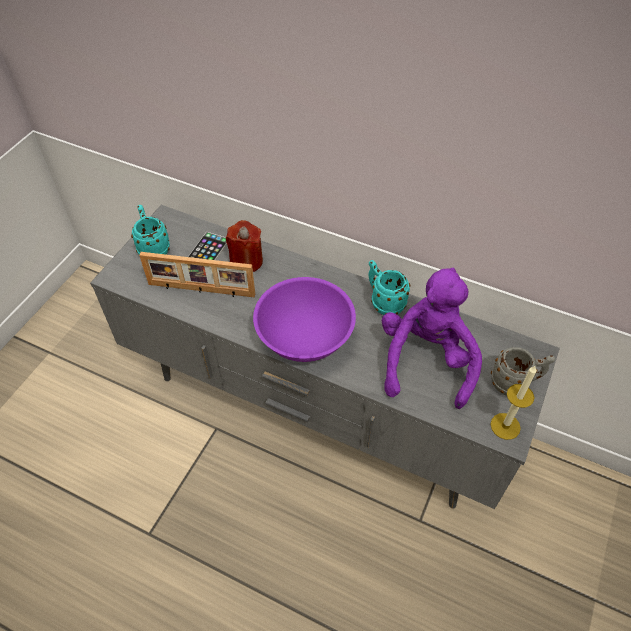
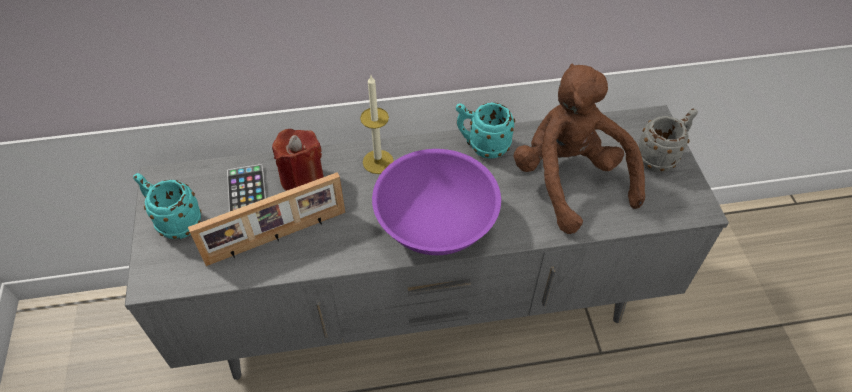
camera: 35 degrees left, 0 degrees up
purple plush toy [382,268,482,409] -> brown plush toy [513,64,645,234]
candle [490,365,537,440] -> candle moved to [360,75,394,174]

